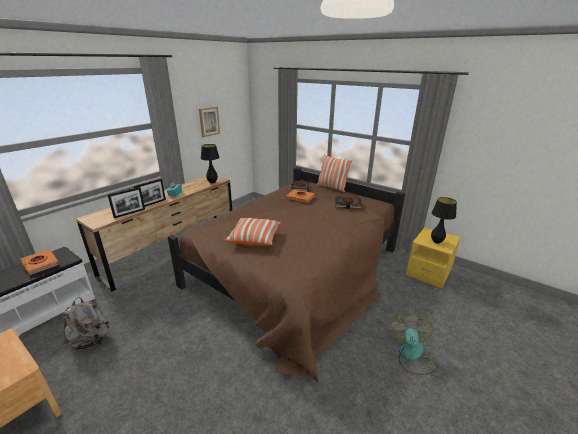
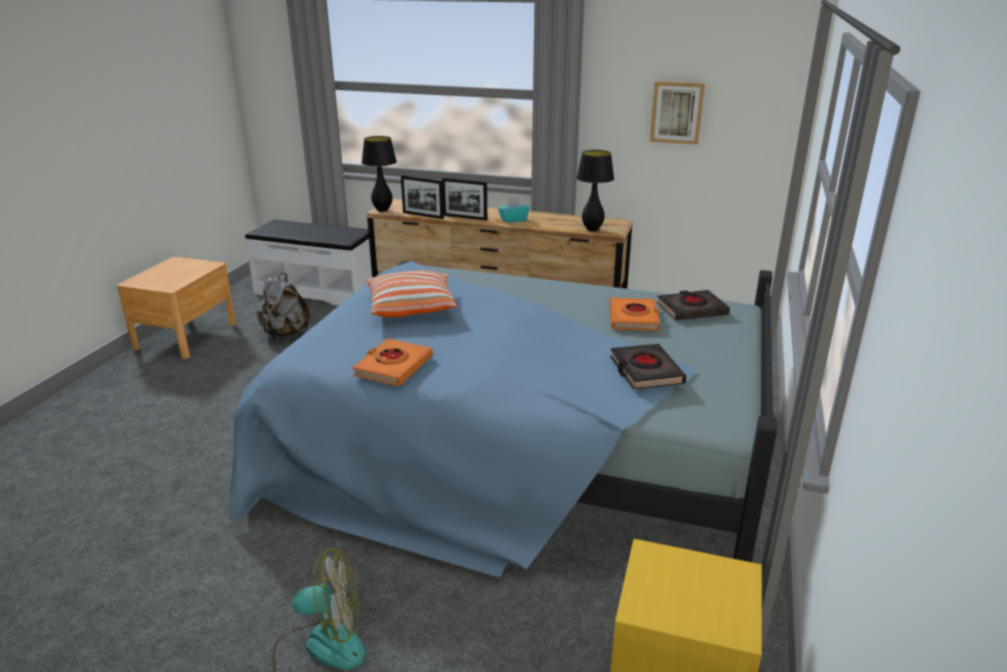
camera: 70 degrees right, 0 degrees up
orange book [20,249,59,275] -> orange book moved to [352,338,433,386]
brown bed [168,167,405,383] -> blue bed [229,261,777,578]
pillow [316,154,352,192] -> none
black table lamp [431,197,457,244] -> black table lamp moved to [362,136,397,212]

